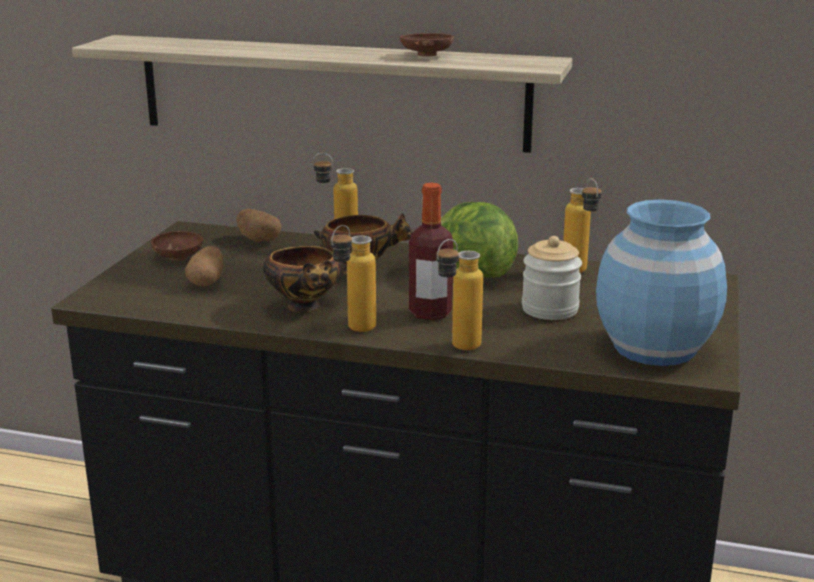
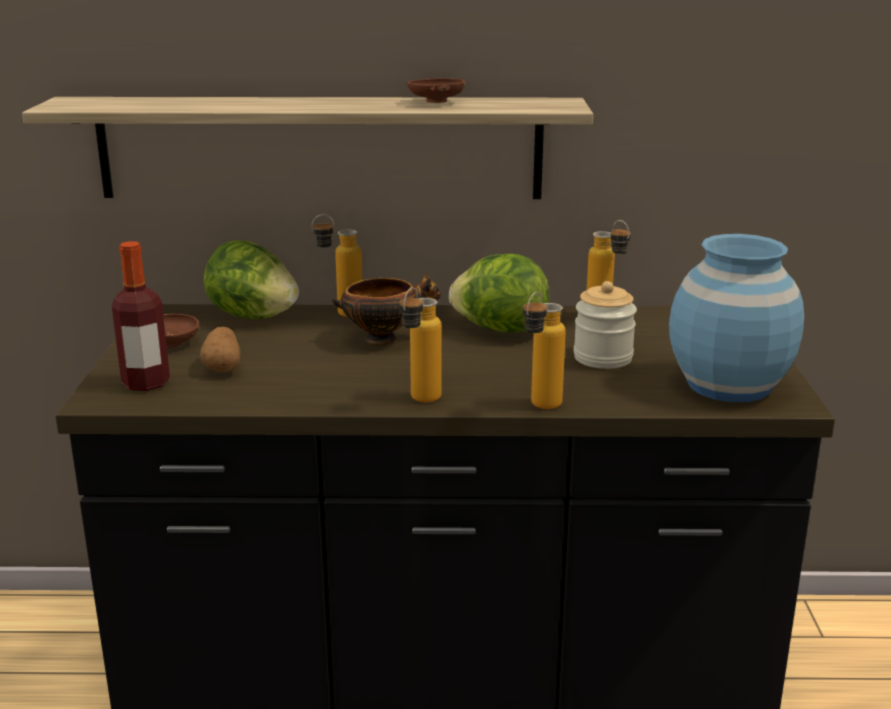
camera: 15 degrees left, 0 degrees up
potato [236,209,281,242] -> lettuce [203,240,299,319]
bowl [263,246,341,313] -> none
bottle [409,183,453,320] -> bottle moved to [112,241,170,391]

